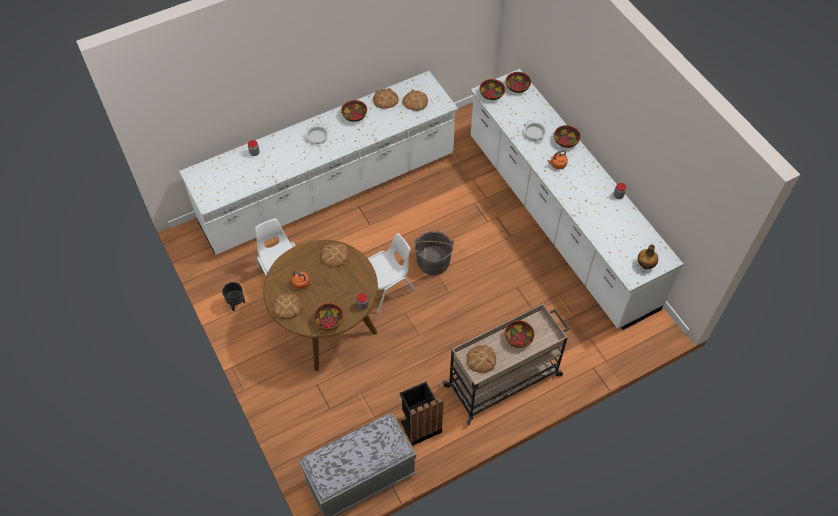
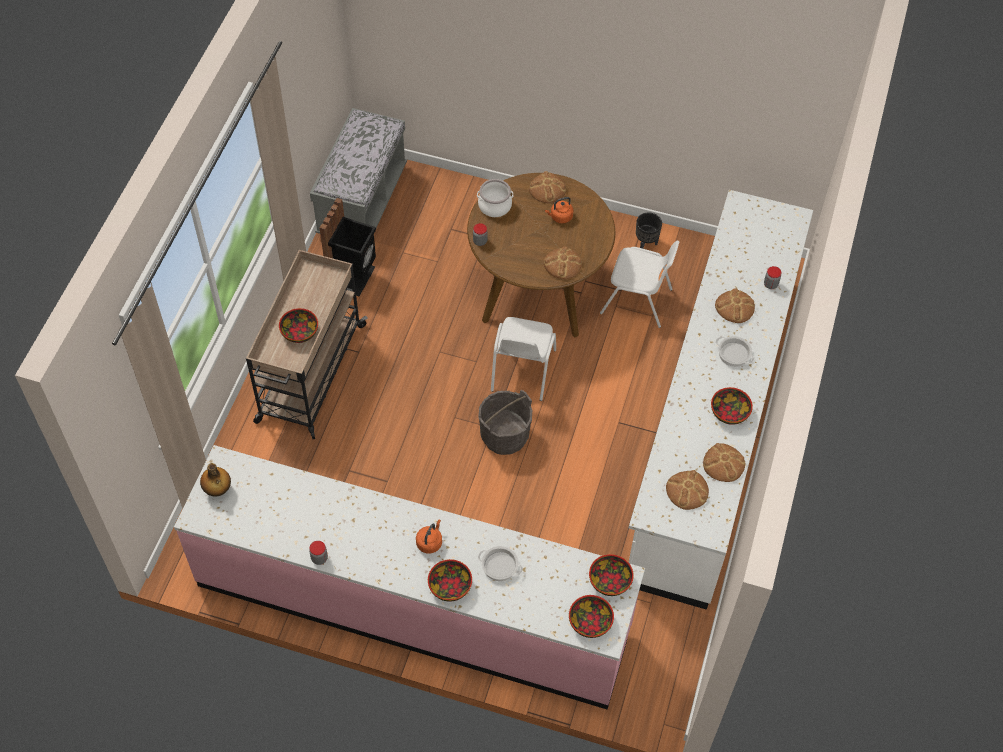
camera: 135 degrees right, 0 degrees up
bowl [314,303,344,330] -> cooking pot [477,179,513,217]
bread [467,345,496,373] -> bread moved to [715,288,755,323]
white counter [470,69,684,330] -> pink counter [174,445,645,710]

